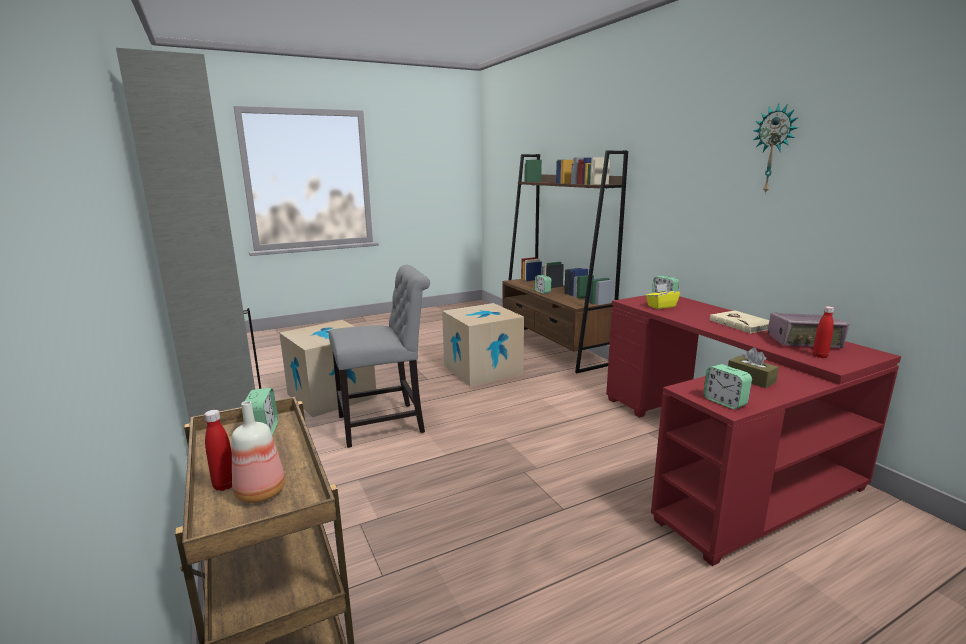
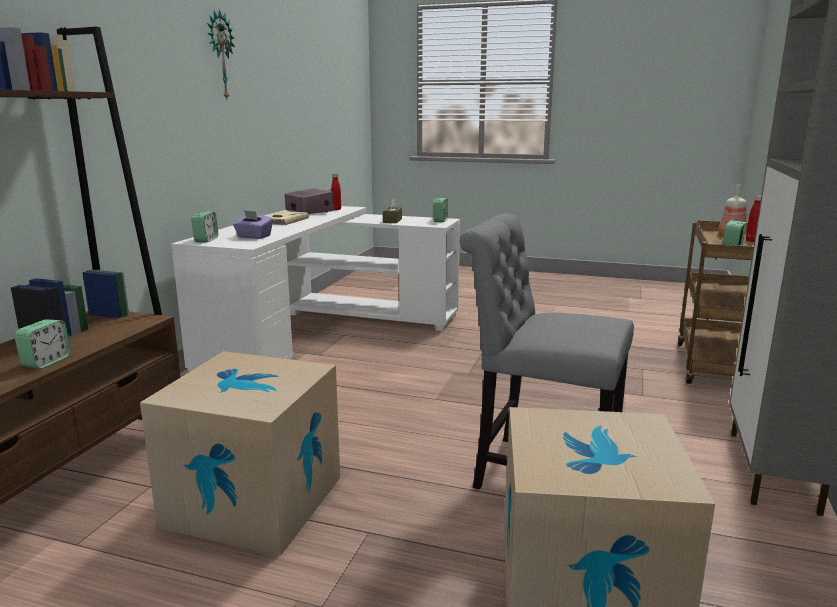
camera: 135 degrees left, 0 degrees up
red desk [606,295,901,566] -> white desk [171,206,460,372]
yellow tissue box [646,283,680,309] -> purple tissue box [233,210,273,239]

